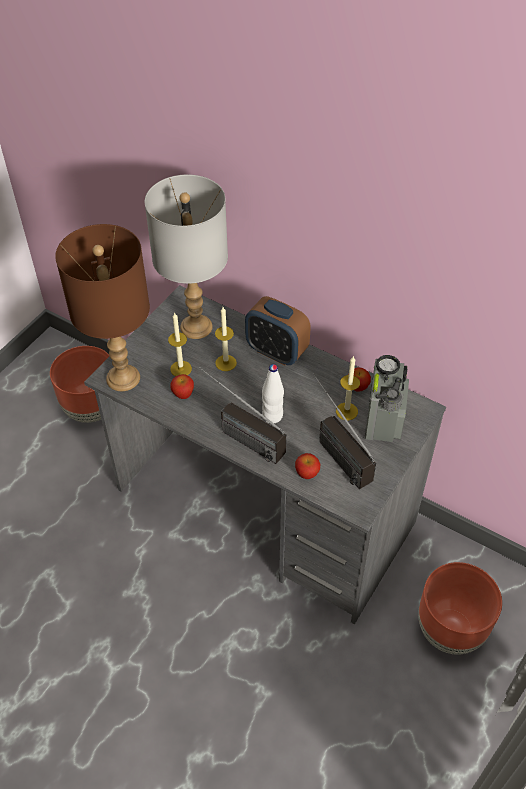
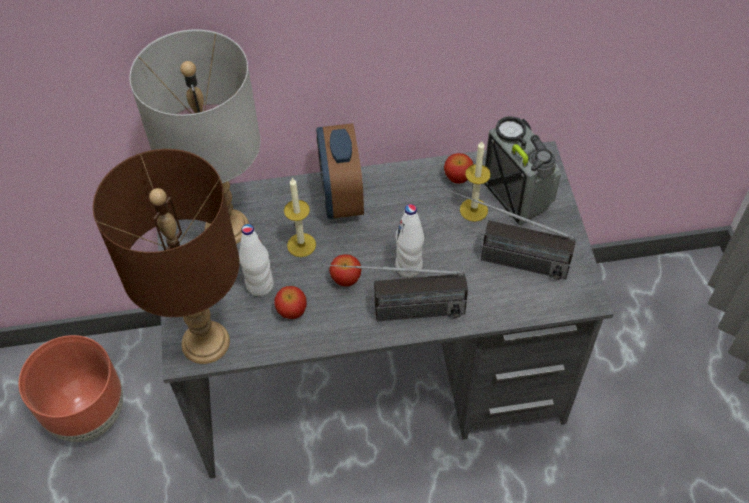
camera: 40 degrees left, 5 degrees up
candle [168,312,192,376] -> white bottle [239,224,274,296]
alarm clock [245,296,311,365] -> alarm clock turned 90 degrees clockwise [316,123,364,219]
apple [295,453,320,479] -> apple moved to [329,254,362,287]
brown planter [418,562,502,655] -> none

